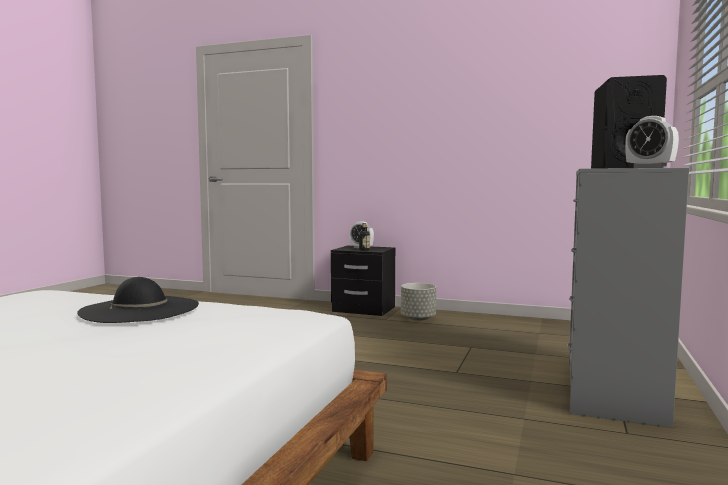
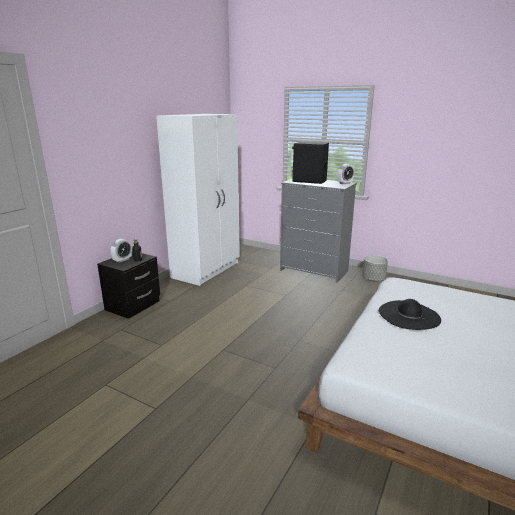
camera: 80 degrees left, 15 degrees up
grey planter [401,283,436,321] -> grey planter moved to [362,255,388,281]
none -> white wardrobe [156,114,240,286]

